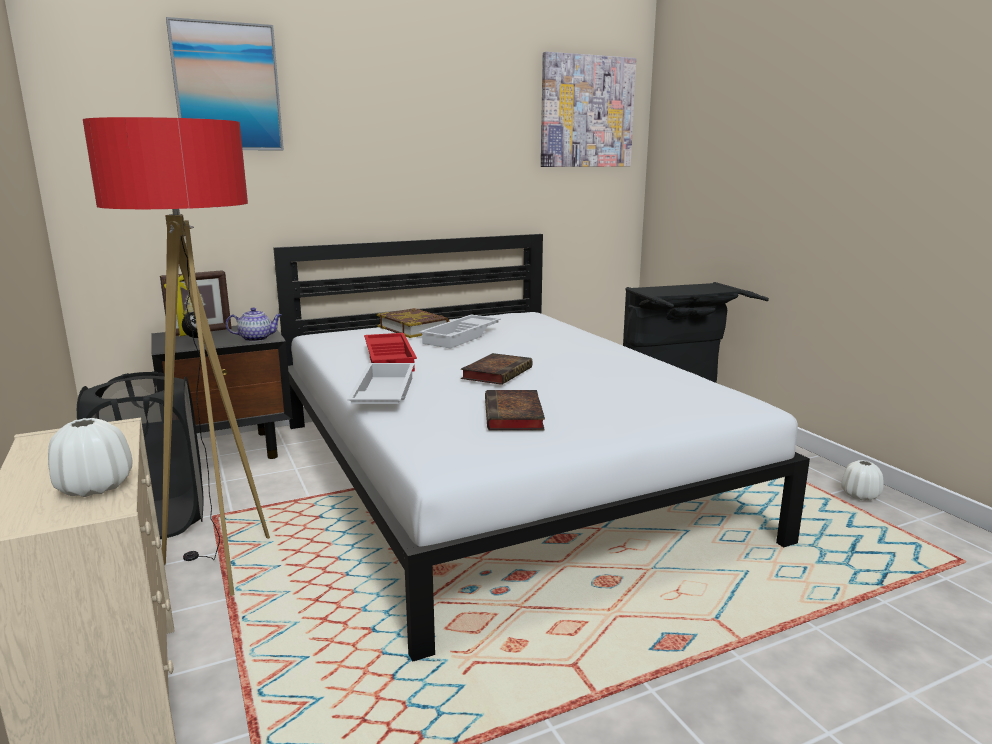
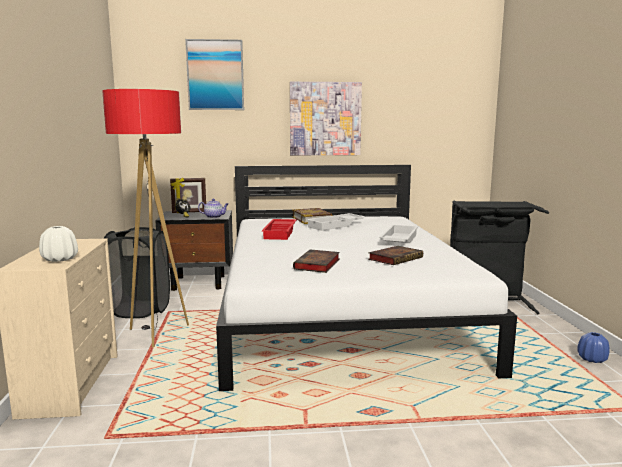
camera: 20 degrees right, 5 degrees down
white tray [347,363,414,404] -> white tray moved to [379,225,418,243]
book [461,353,532,385] -> book moved to [368,246,423,265]
picture [541,52,636,167] -> picture moved to [290,82,362,155]
white vase [841,460,884,501] -> blue vase [577,332,610,363]

